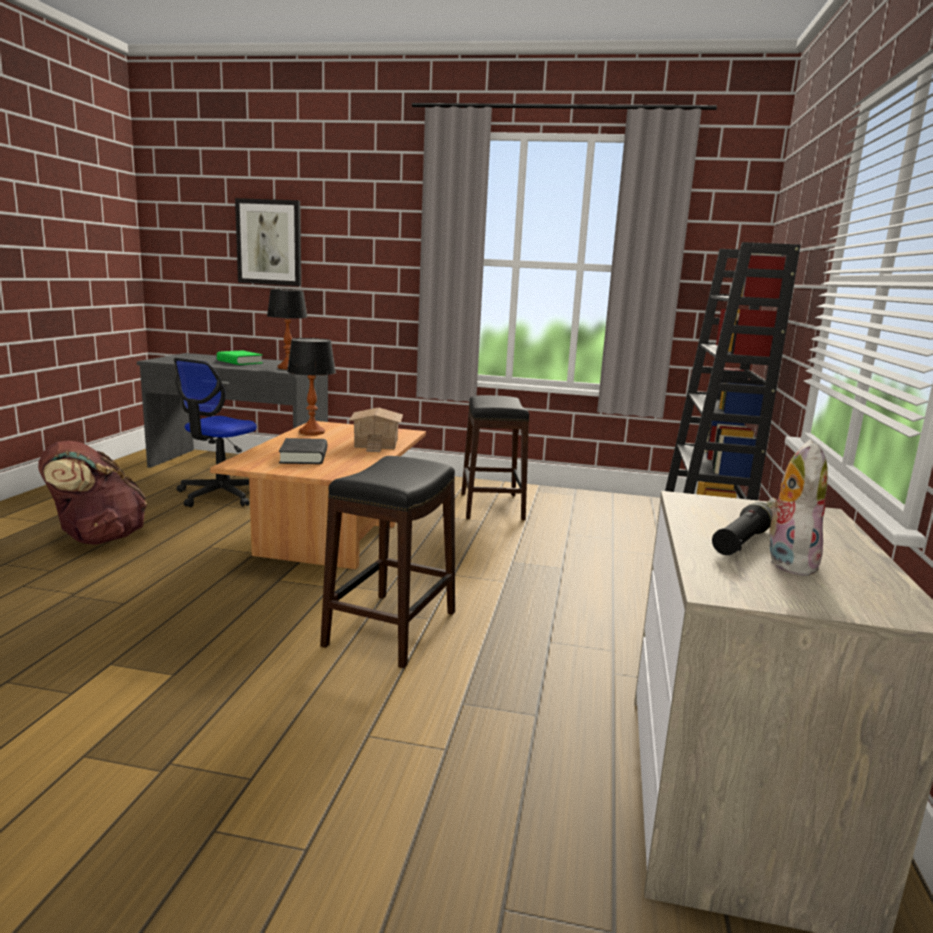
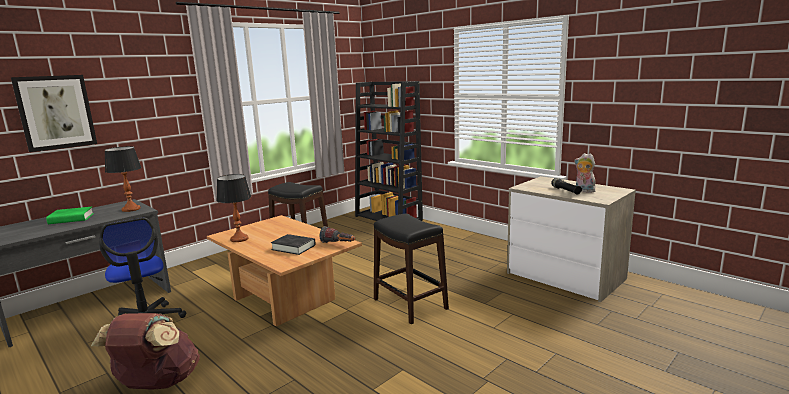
camera: 55 degrees left, 0 degrees up
toy house [349,408,403,452] -> none
none -> flashlight [320,226,355,243]

